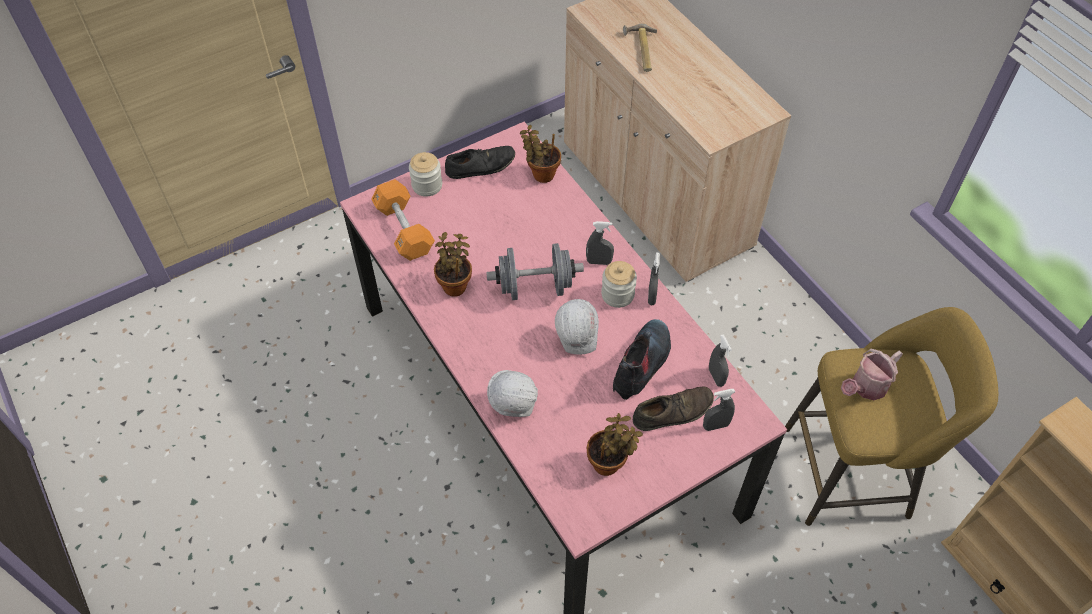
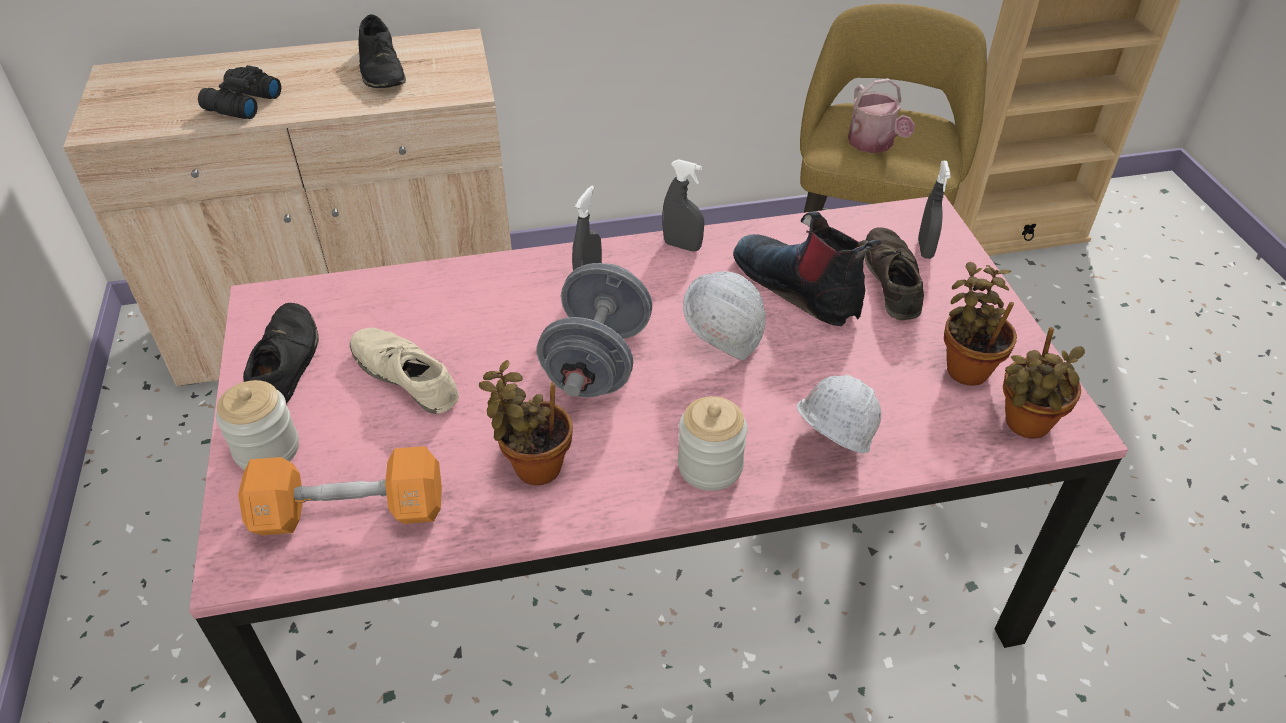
camera: 70 degrees left, 10 degrees down
potted plant [520,125,561,183] -> potted plant moved to [1003,327,1085,439]
jar [601,261,637,308] -> jar moved to [678,396,748,491]
hammer [623,24,657,72] -> black binoculars [198,65,281,119]
grey spray bottle [709,335,732,387] -> none
none -> beige shoe [350,328,459,414]
none -> black shoe [358,14,406,88]

